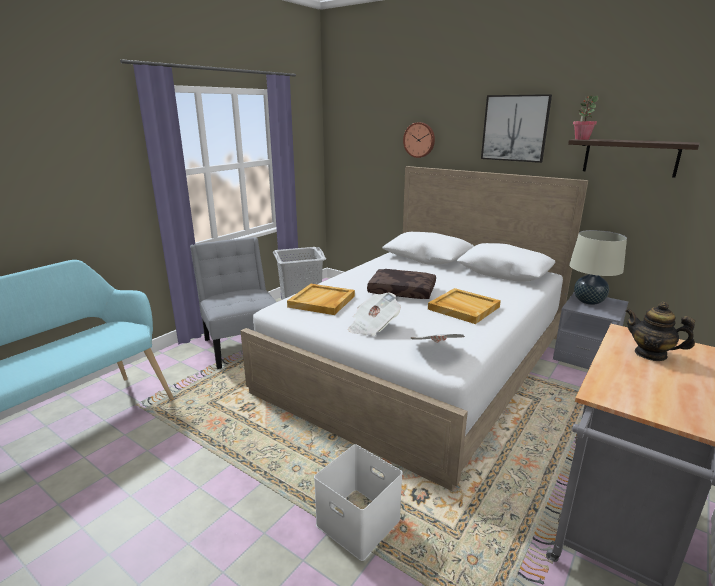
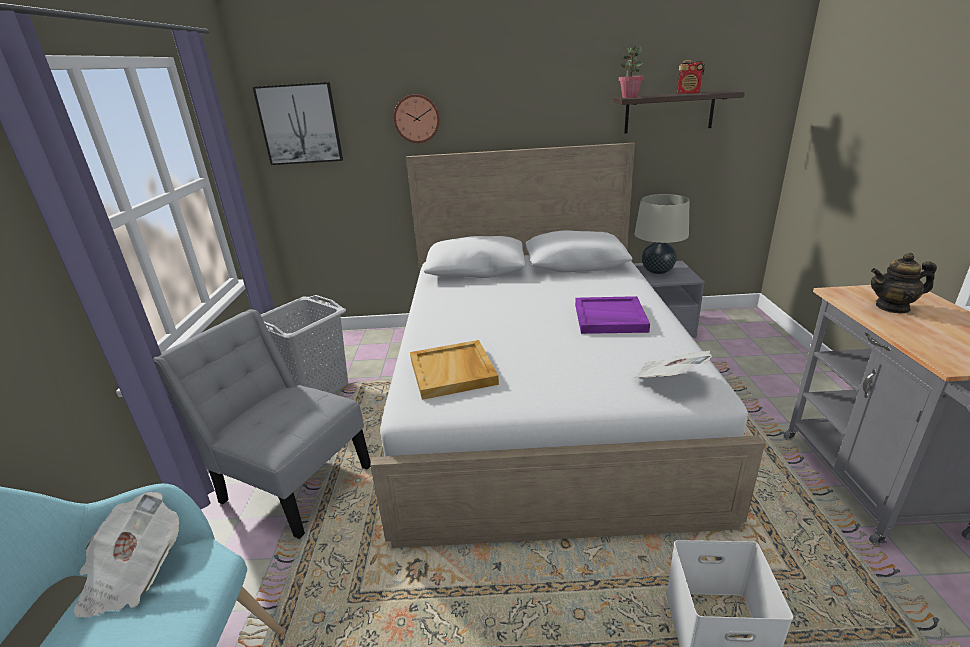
camera: 35 degrees left, 5 degrees up
newspaper [348,293,401,336] -> newspaper moved to [74,492,179,618]
brown pillow [367,269,436,299] -> none
beige tray [428,288,501,324] -> purple tray [575,296,650,334]
picture [481,94,552,163] -> picture moved to [253,82,343,165]
none -> radio [677,60,705,94]

